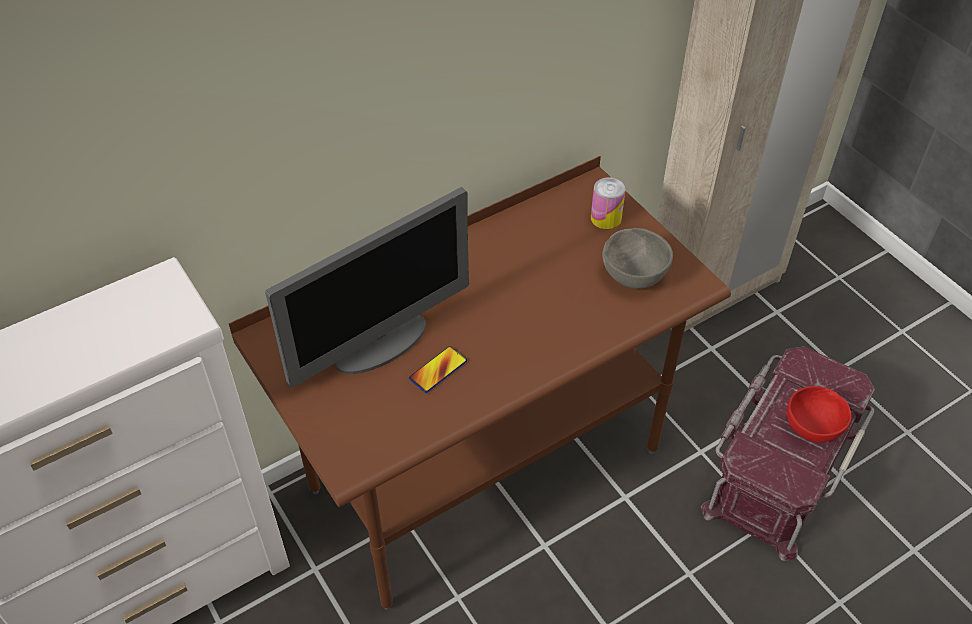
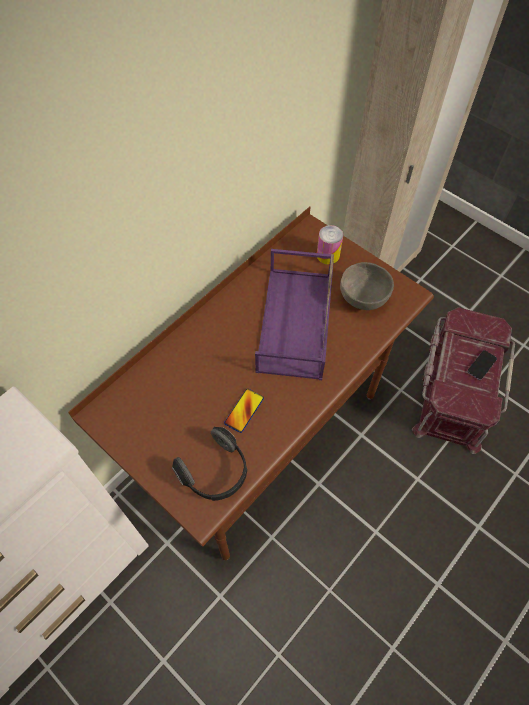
camera: 15 degrees left, 10 degrees up
monitor [265,187,469,388] -> none
red bowl [787,386,851,443] -> phone [467,350,497,380]
none -> headphones [172,427,247,501]
none -> purple tray [255,249,334,380]

